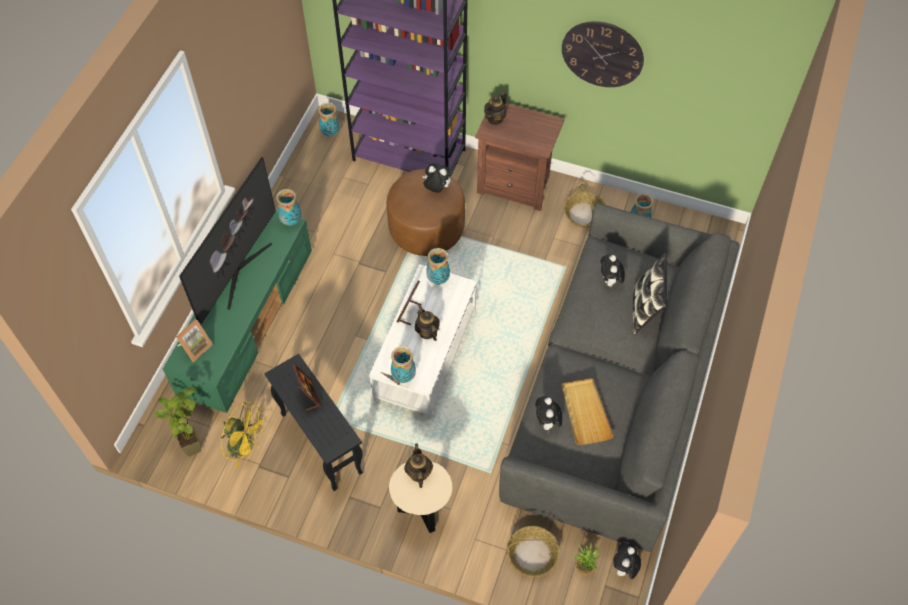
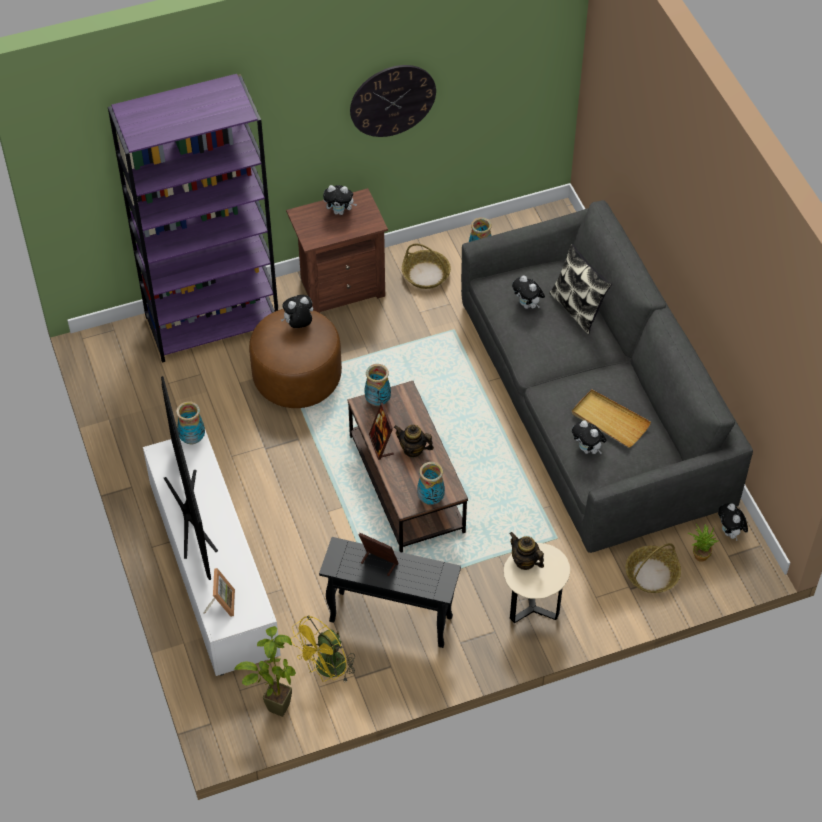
camera: 40 degrees left, 5 degrees down
green tv stand [163,211,312,413] -> white tv stand [143,430,281,676]
yellow fan [221,401,267,467] -> yellow fan turned 150 degrees clockwise [291,615,355,683]
vase [318,103,340,136] -> none
white coffee table [369,264,477,419] -> brown coffee table [348,381,468,552]
teapot [484,91,507,125] -> none
none -> plush toy [323,185,357,215]

